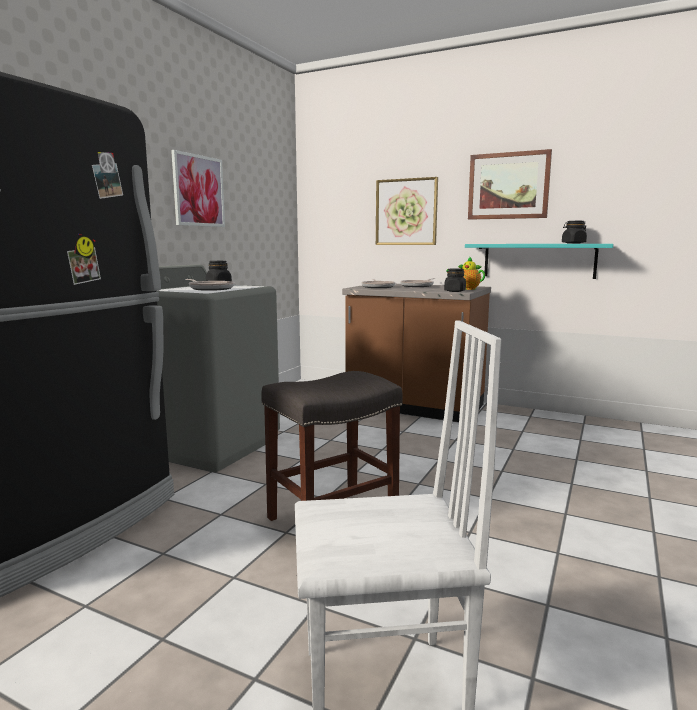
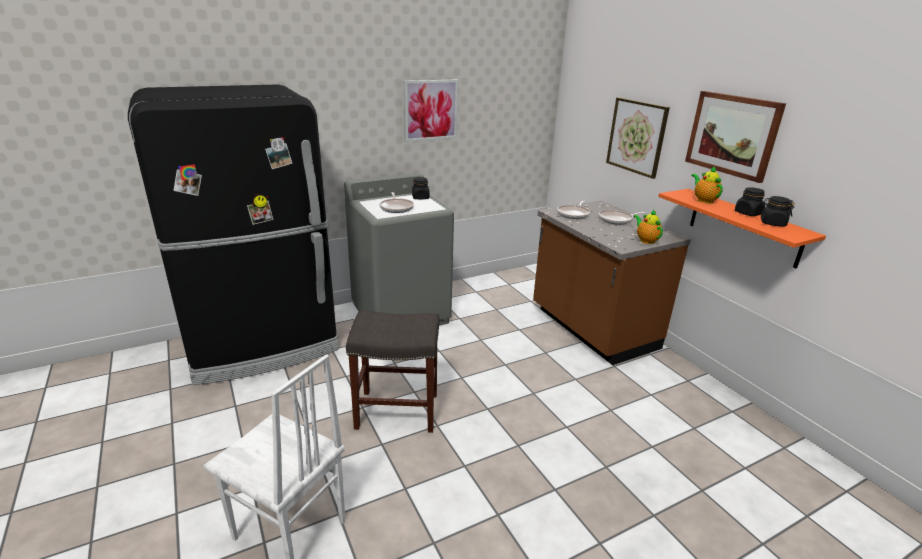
camera: 35 degrees right, 15 degrees up
black jar [444,269,466,292] -> black jar moved to [735,187,765,216]
turquoise shelf [465,244,614,279] -> orange shelf [658,189,826,268]
none -> teapot [691,167,723,204]

